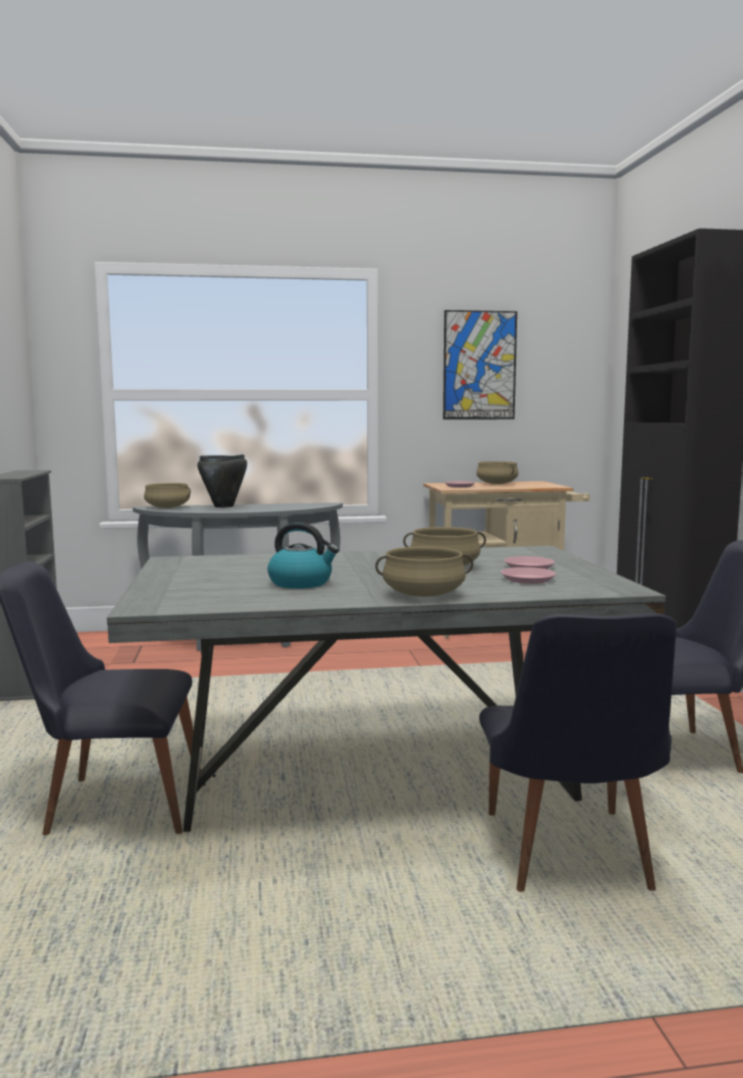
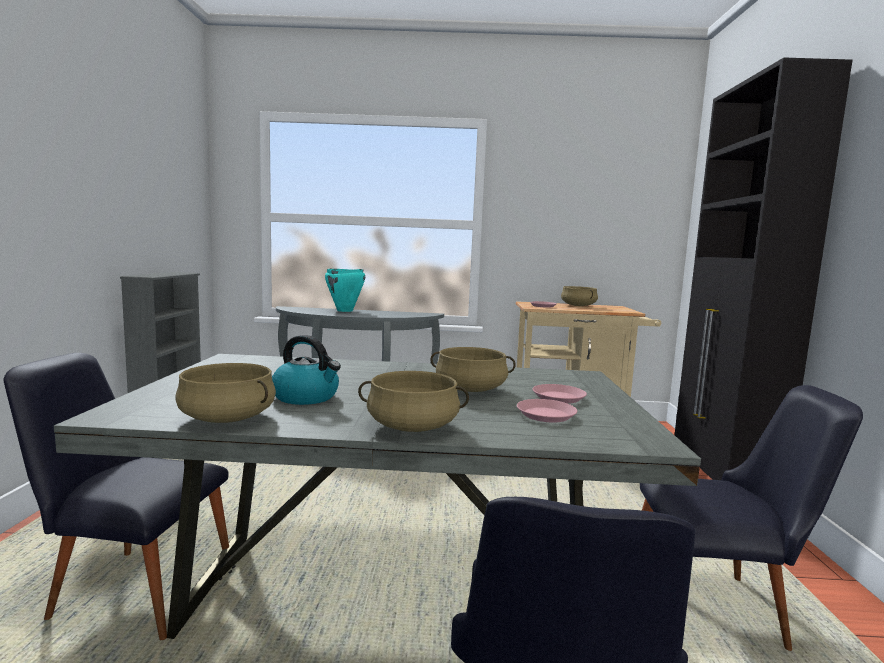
camera: 10 degrees right, 0 degrees up
beige cooking pot [144,483,191,508] -> beige cooking pot moved to [175,363,276,423]
black cooking pot [197,454,247,508] -> turquoise cooking pot [325,268,365,312]
picture [443,310,517,420] -> none

